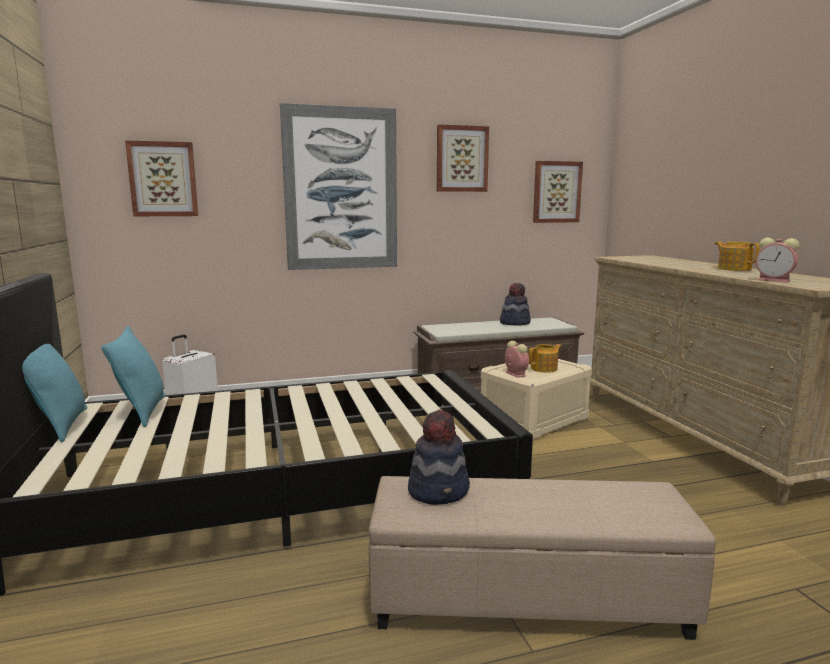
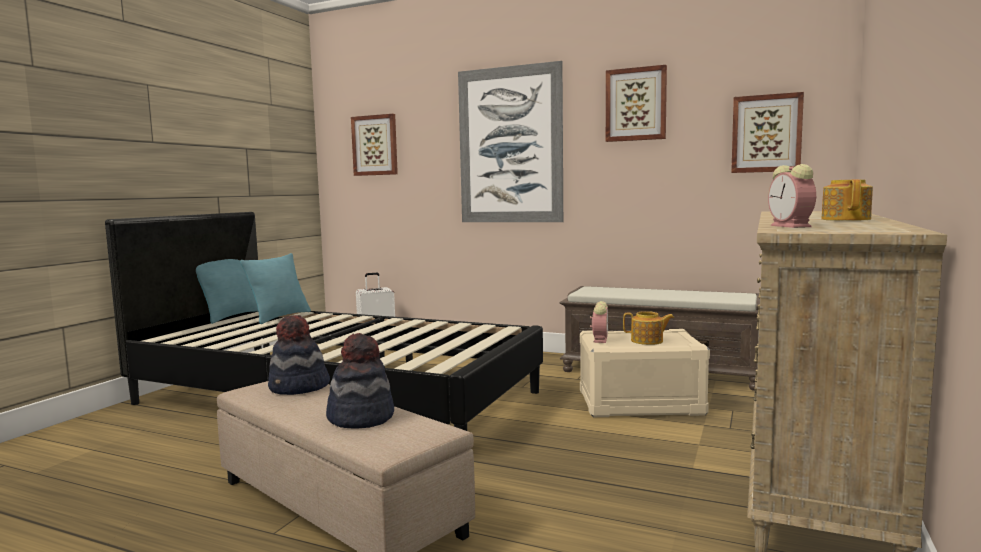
camera: 40 degrees right, 5 degrees down
hat [500,283,531,326] -> hat moved to [326,333,394,428]

